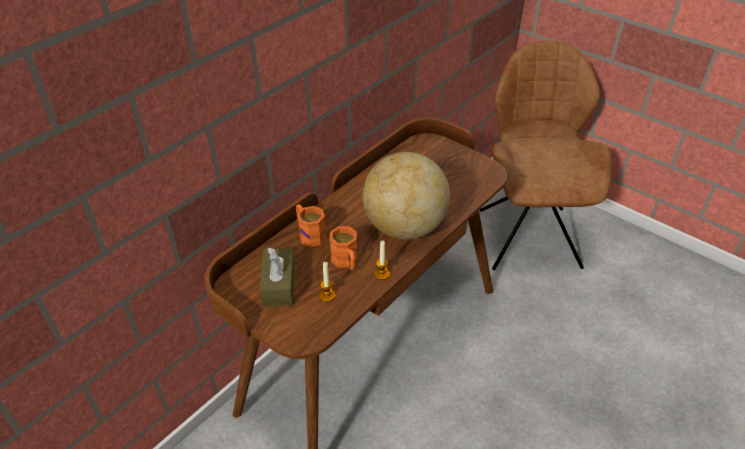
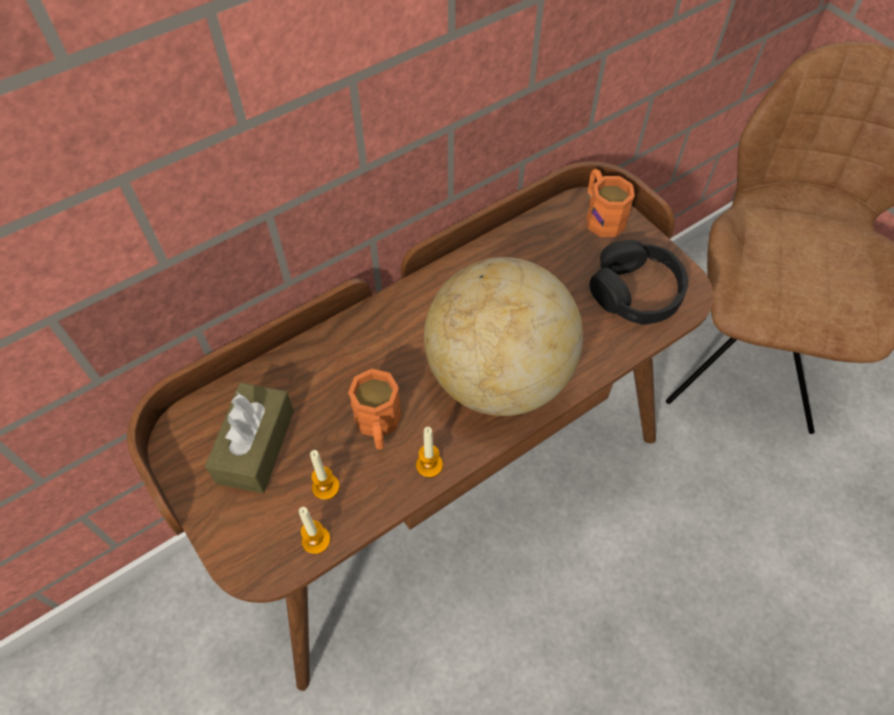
camera: 15 degrees right, 15 degrees up
orange mug [296,204,326,247] -> orange mug moved to [586,169,635,237]
none -> candle [299,507,331,554]
none -> black headphones [589,240,688,325]

